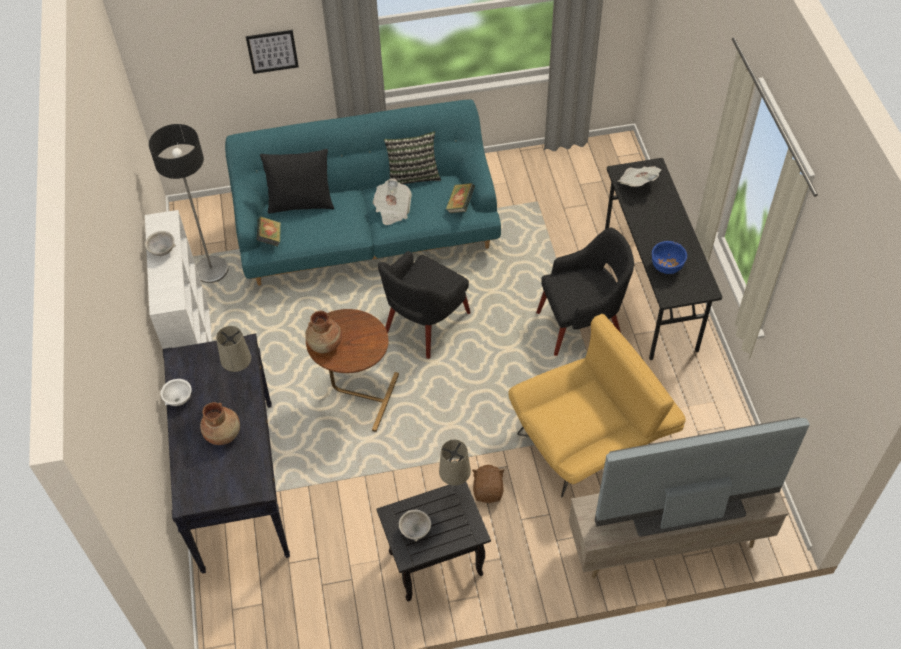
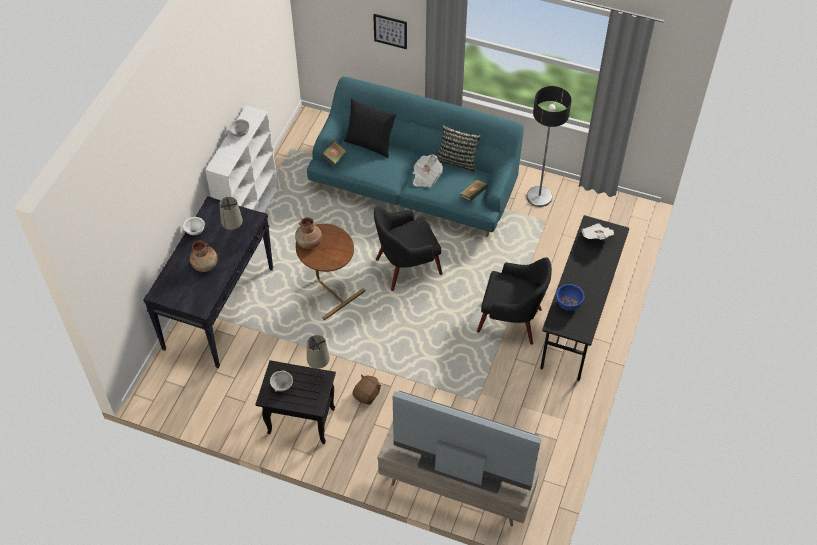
camera: 30 degrees right, 0 degrees up
floor lamp [149,124,228,283] -> floor lamp moved to [527,86,572,207]
yellow armchair [508,314,686,497] -> none

